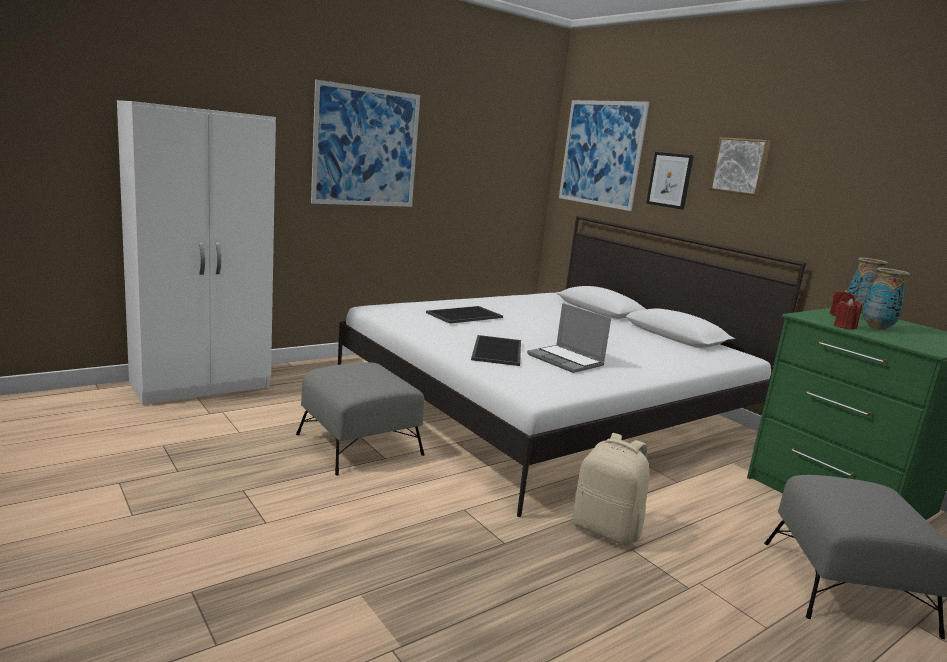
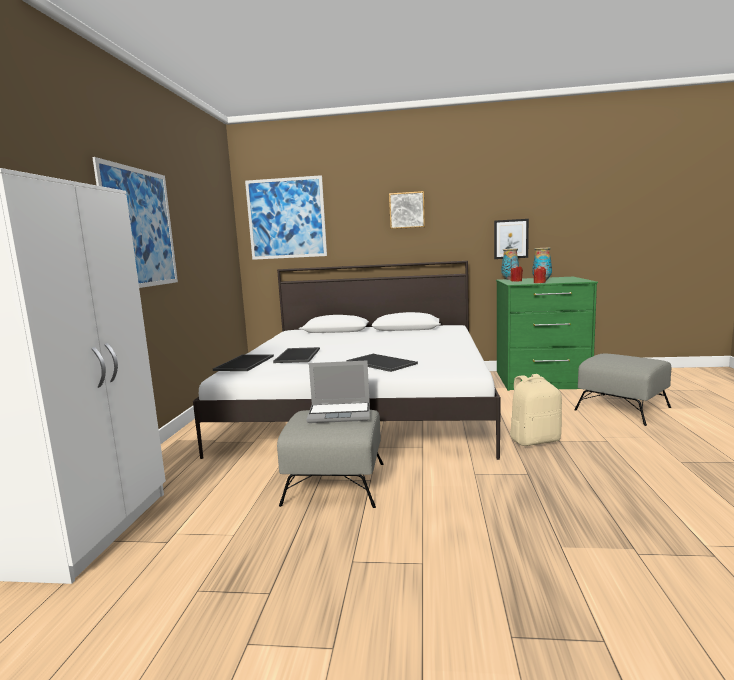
camera: 45 degrees left, 5 degrees down
laptop [527,303,611,373] -> laptop moved to [306,360,370,423]
picture [646,152,694,210] -> picture moved to [494,219,529,259]
none -> tray [213,354,274,371]

